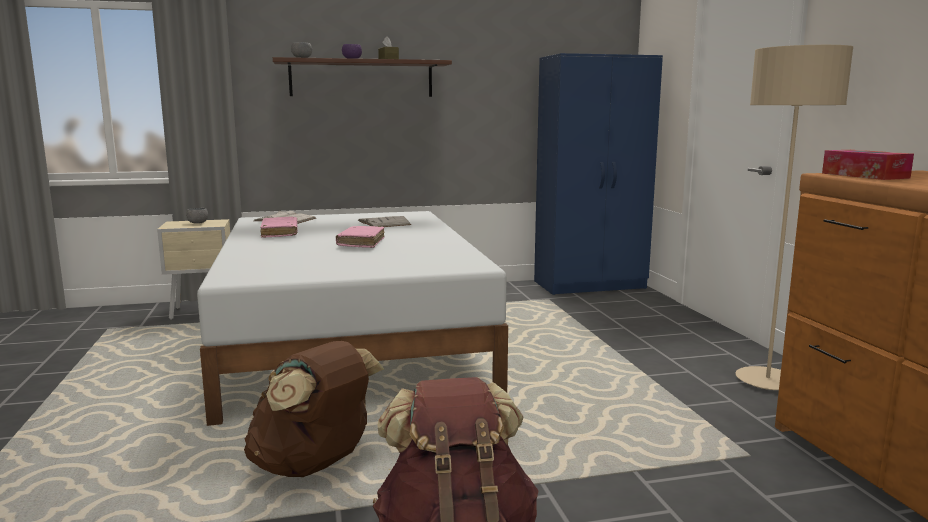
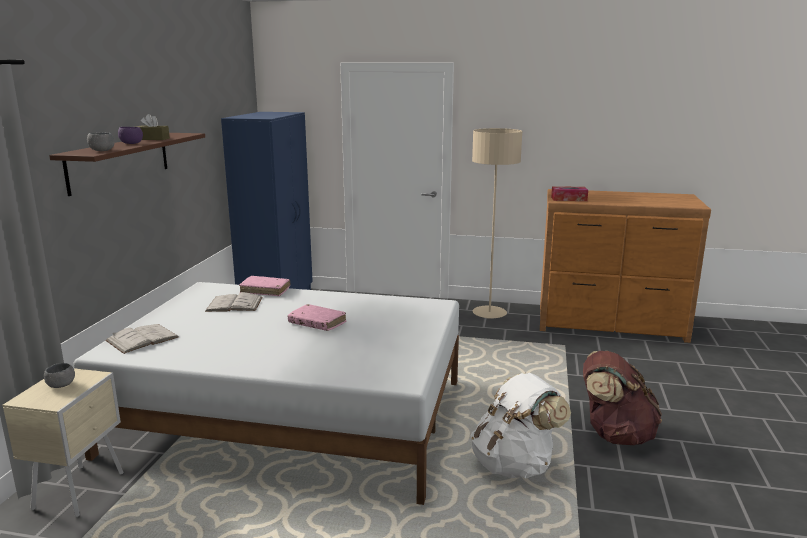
camera: 65 degrees left, 5 degrees up
brown backpack [244,341,384,477] -> white backpack [471,373,571,478]
pink book [260,217,298,238] -> pink book moved to [239,276,290,296]

